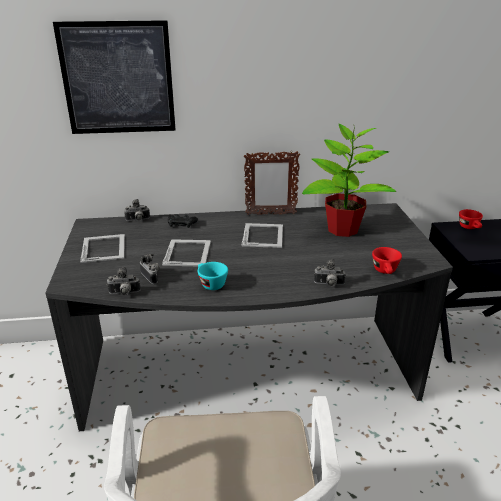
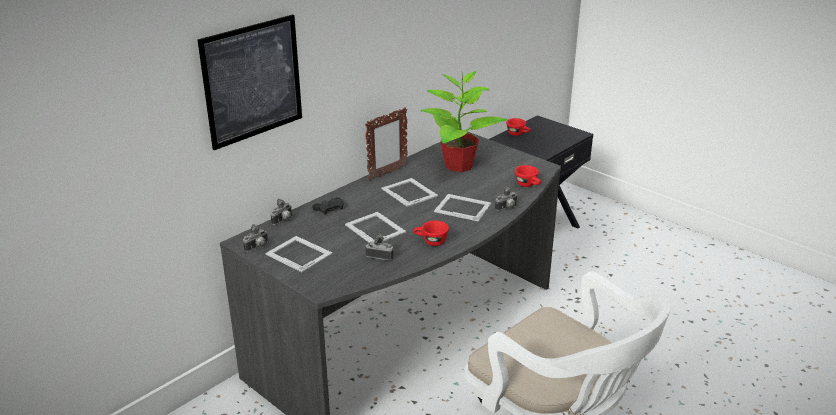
camera: 40 degrees left, 0 degrees up
camera [107,267,141,295] -> camera moved to [243,224,268,252]
turquoise cup [198,262,228,290] -> red cup [413,221,449,246]
none -> picture frame [434,194,491,222]

